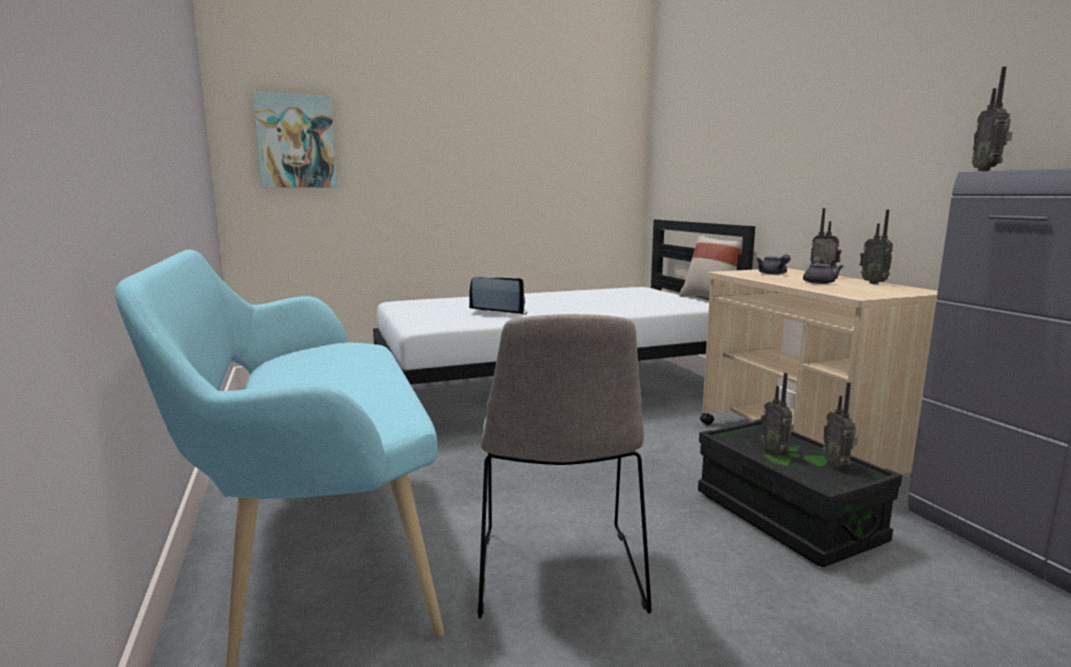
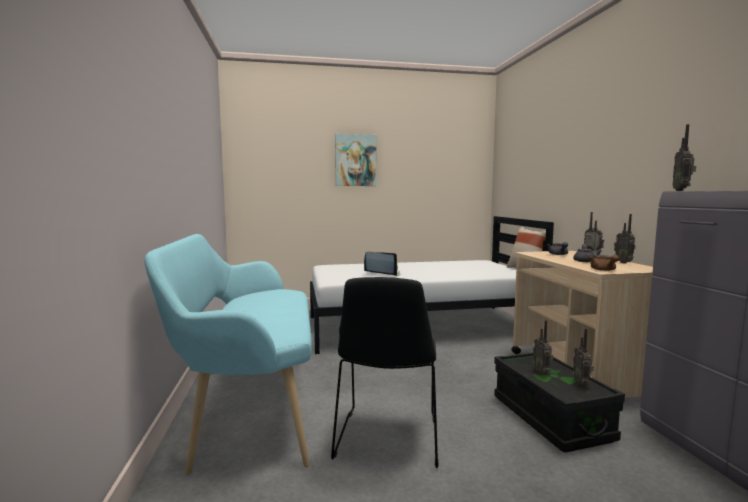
camera: 10 degrees right, 5 degrees down
picture [253,92,337,188] -> picture moved to [335,134,376,186]
beige chair [477,314,652,618] -> black chair [331,277,439,468]
none -> brown teapot [589,255,619,271]

